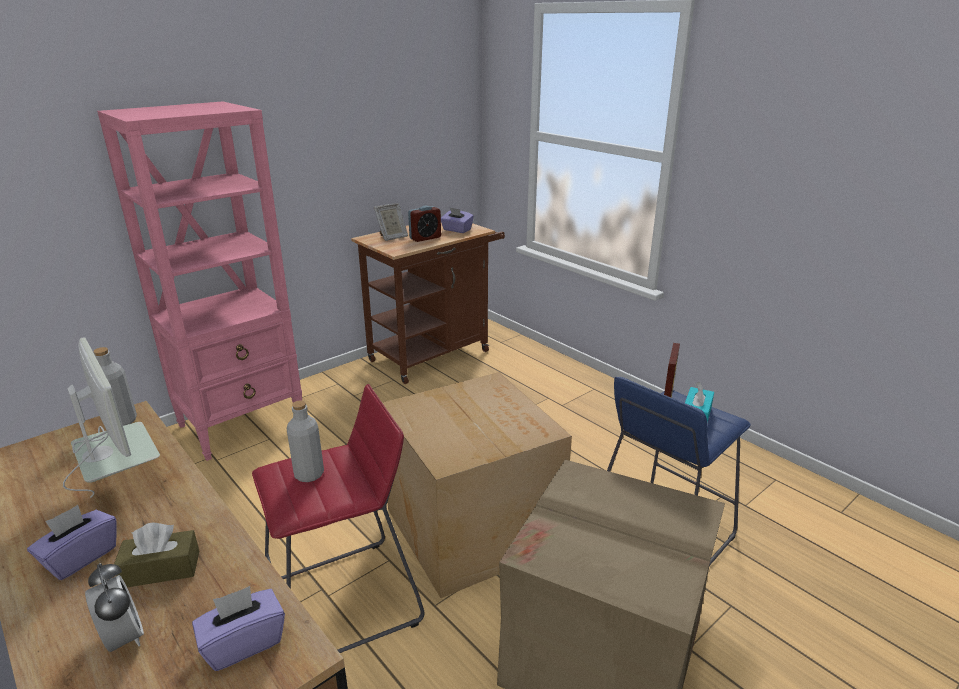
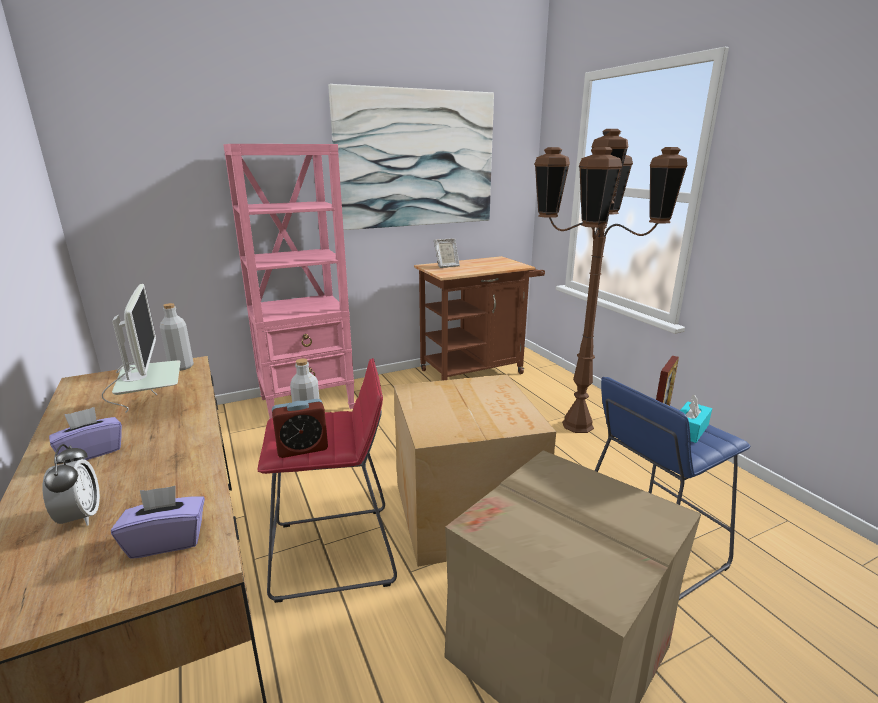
camera: 15 degrees right, 5 degrees down
brown tissue box [114,523,199,587] -> none
alarm clock [408,206,441,242] -> alarm clock moved to [272,399,328,458]
purple tissue box [441,207,474,233] -> none
none -> picture [328,84,494,230]
none -> brown floor lamp [535,129,688,433]

